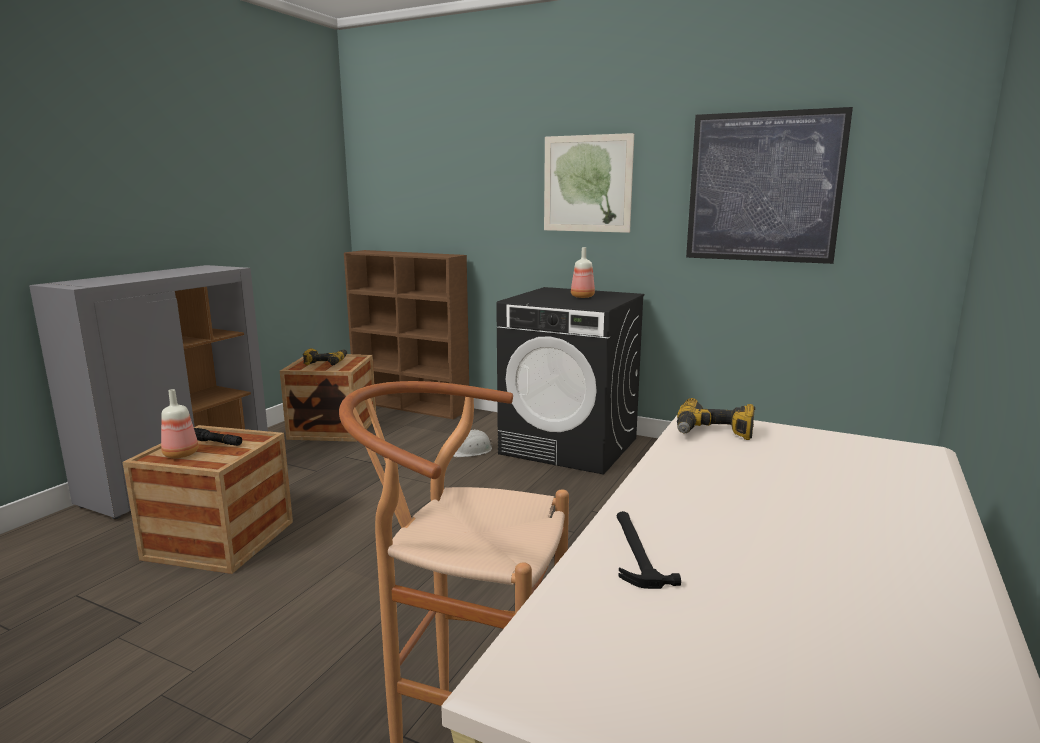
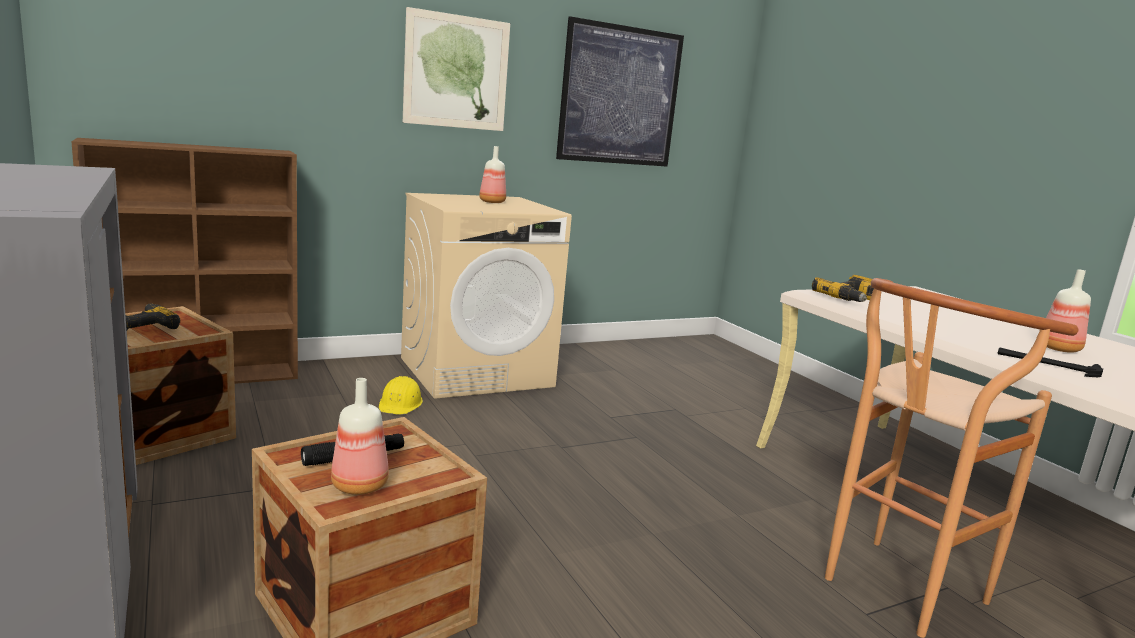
camera: 55 degrees left, 0 degrees up
white hard hat [453,429,492,457] -> yellow hard hat [379,376,423,415]
black washing machine [496,287,644,475] -> beige washing machine [401,193,572,399]
none -> bottle [1046,269,1091,353]

